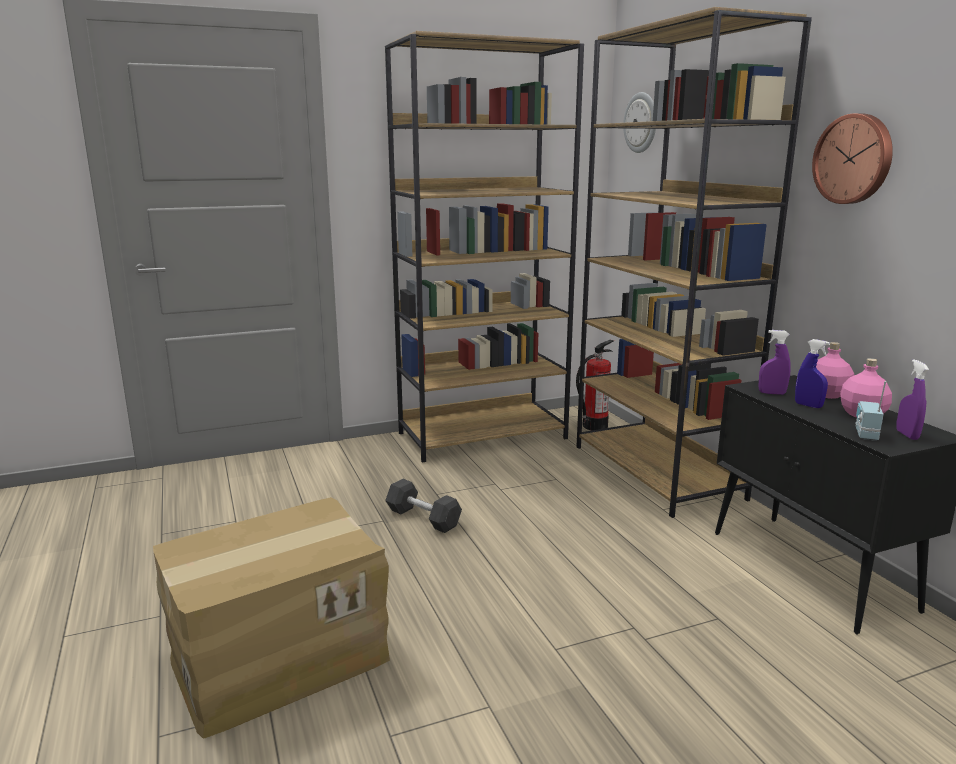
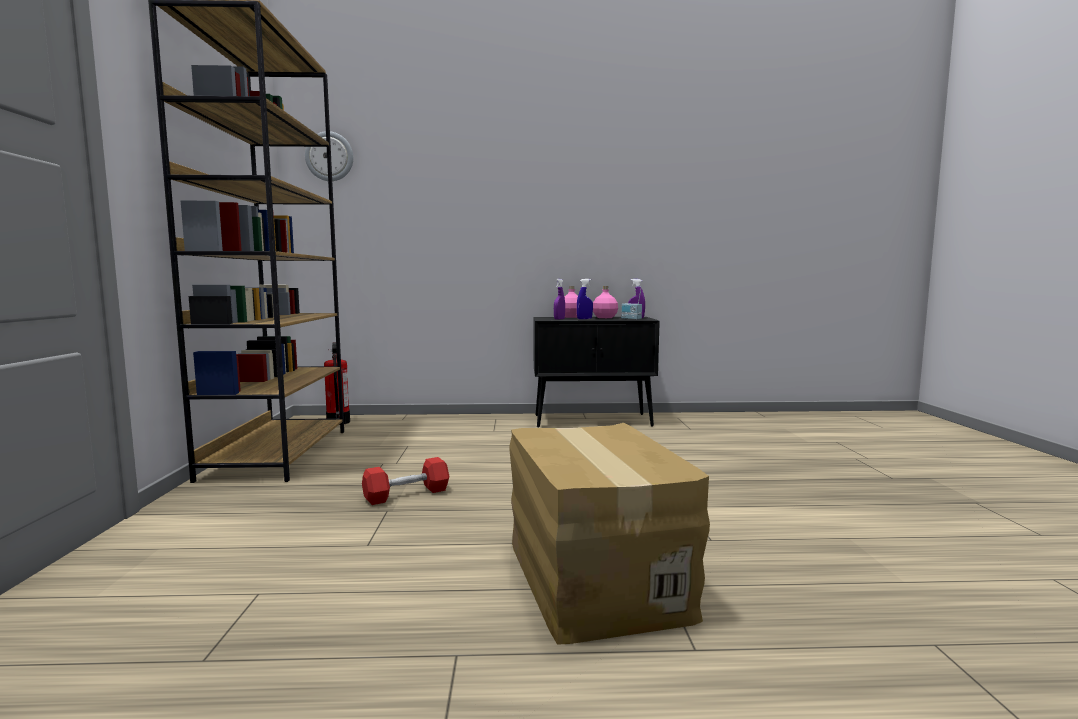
camera: 70 degrees left, 10 degrees down
grey dumbbell [385,479,462,533] -> red dumbbell [362,457,449,505]
brown bookcase [576,7,812,518] -> none
wall clock [812,113,893,204] -> none

